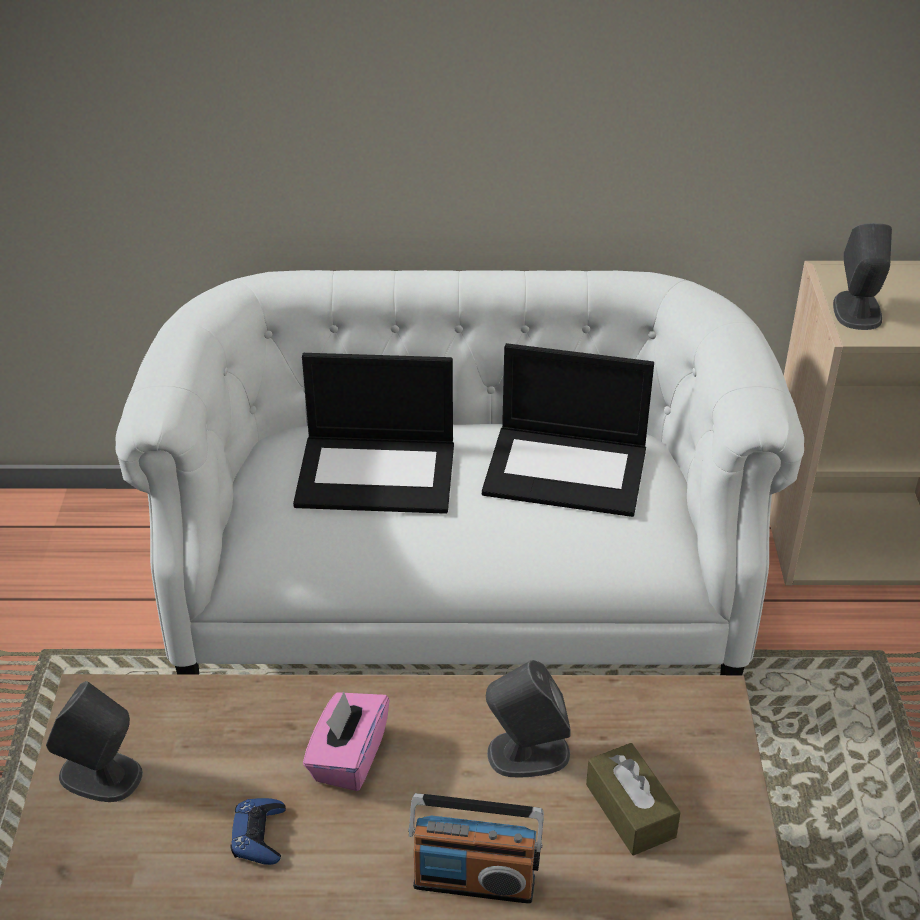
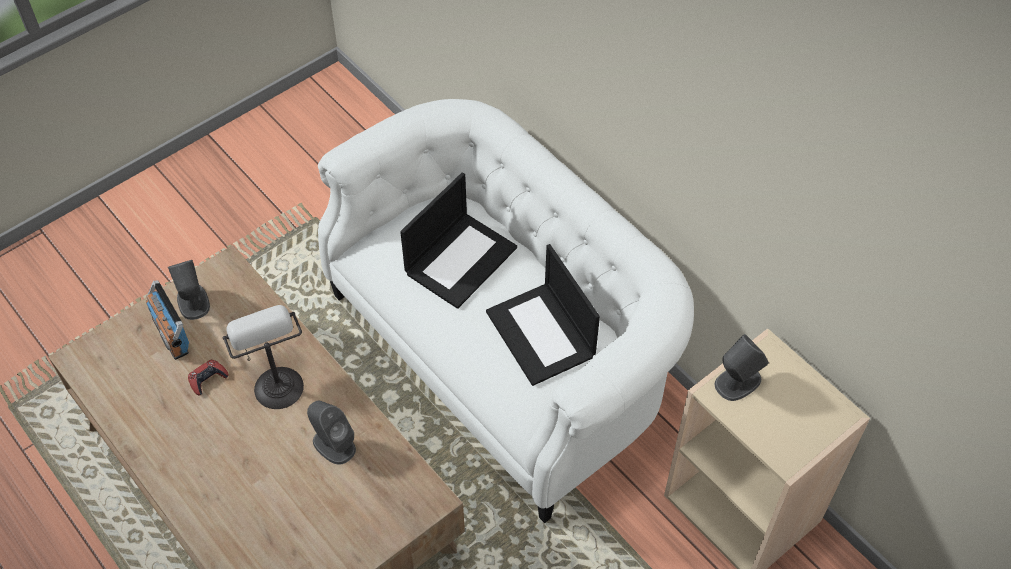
camera: 50 degrees right, 15 degrees up
blue game controller [230,798,286,865] -> red game controller [188,360,229,396]
laptop [293,353,454,514] -> laptop turned 105 degrees counterclockwise [400,172,517,309]
pink tissue box [303,692,390,791] -> table lamp [223,305,304,409]
radio [408,793,544,903] -> radio moved to [146,280,189,360]
brown tissue box [586,743,681,856] -> none

